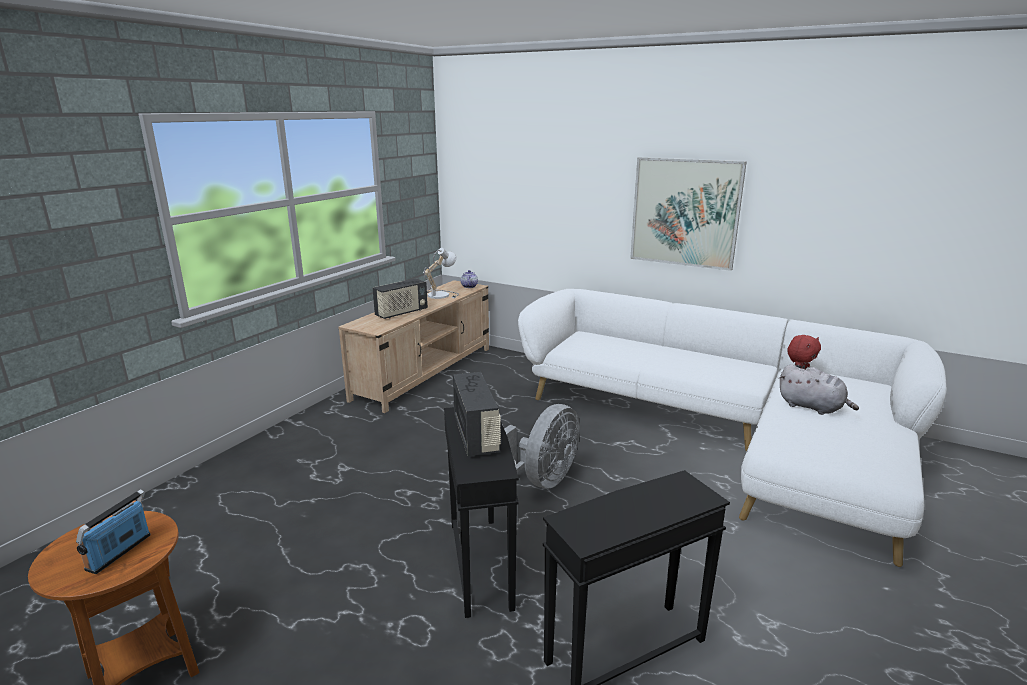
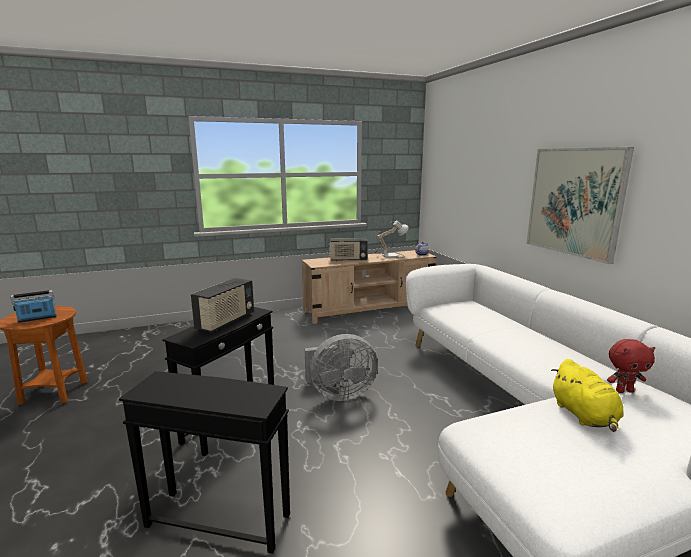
camera: 40 degrees right, 5 degrees down
grey plush toy [779,364,859,415] -> yellow plush toy [551,359,623,432]

